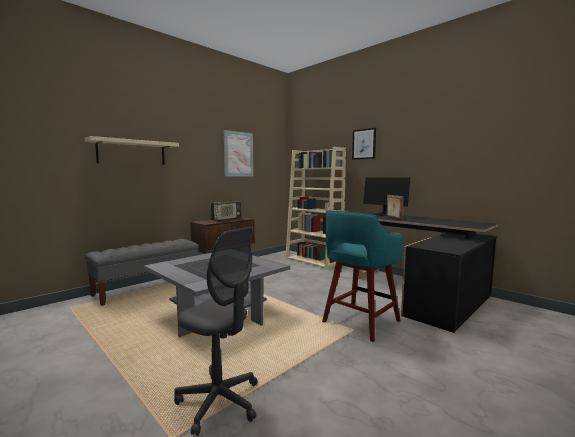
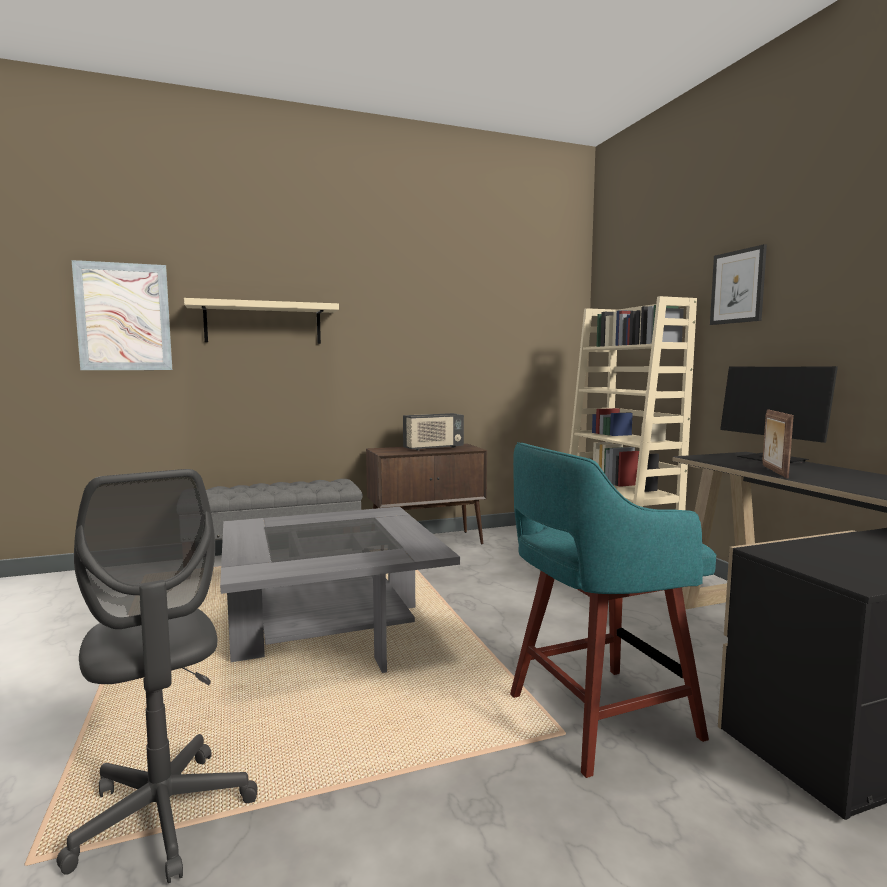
camera: 25 degrees right, 0 degrees up
picture [224,130,253,176] -> picture moved to [72,260,172,370]

